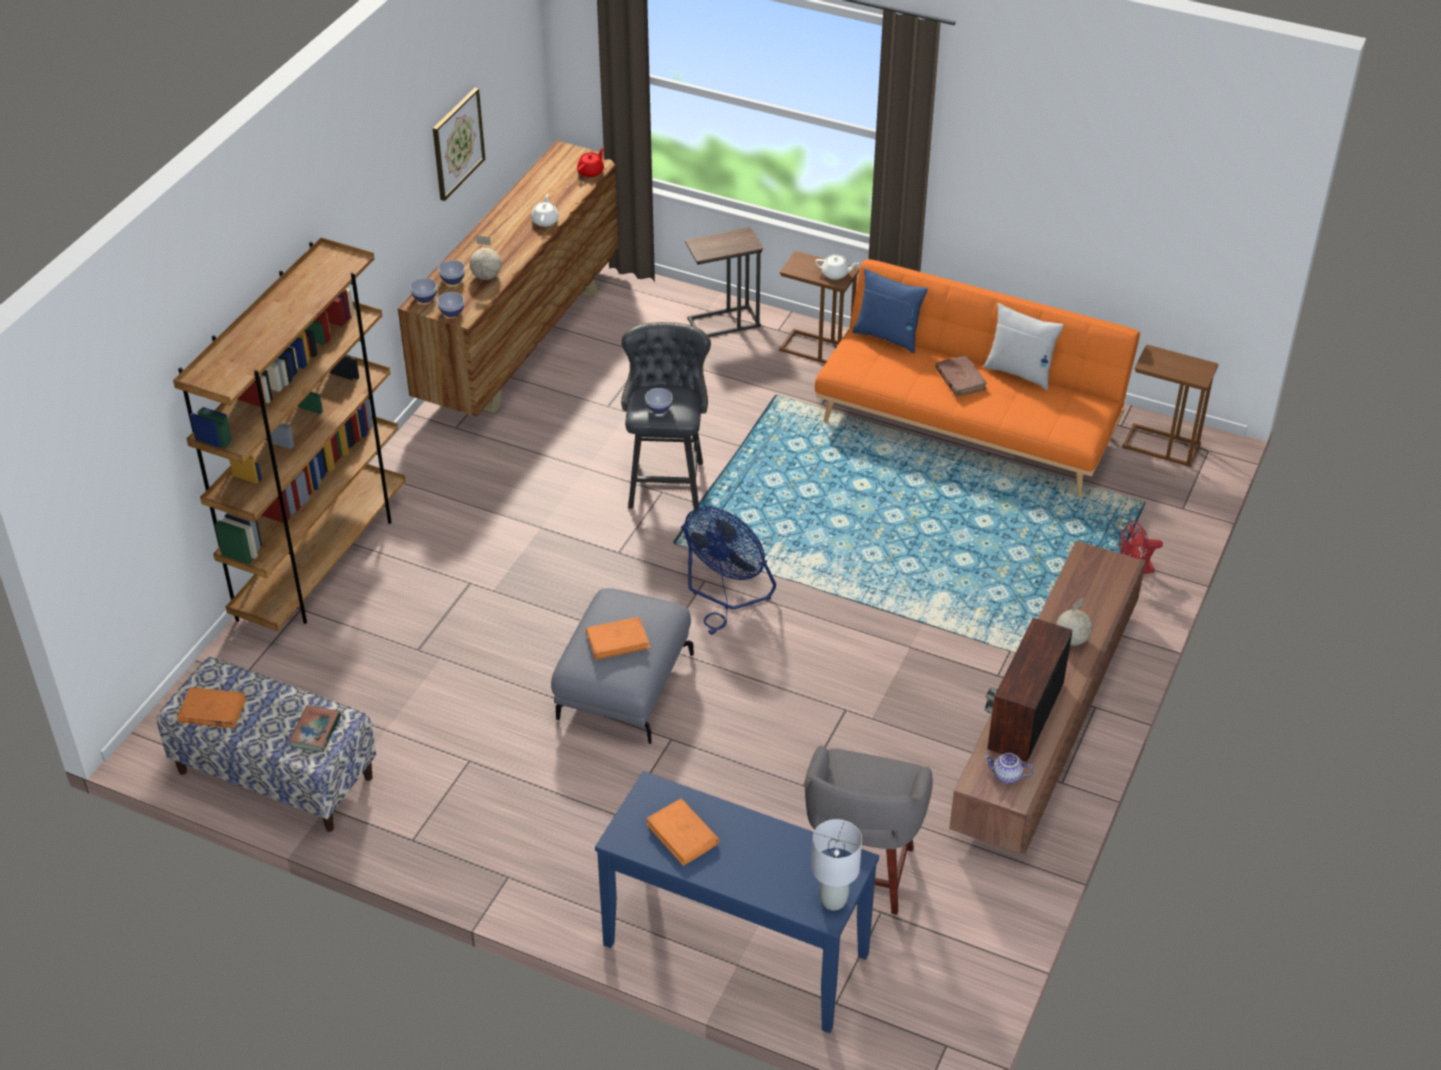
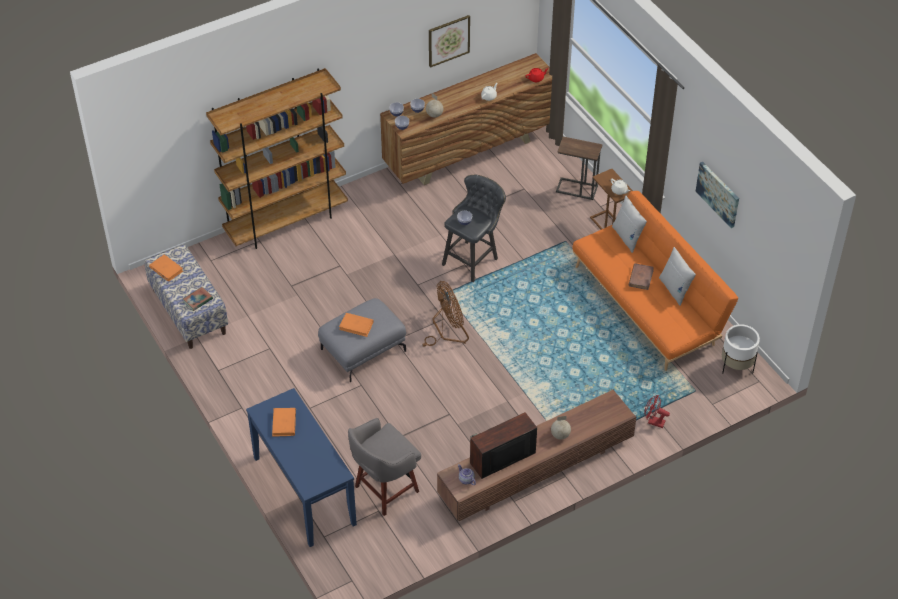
camera: 35 degrees right, 5 degrees up
blue fan [681,506,776,635] -> brown fan [422,281,469,347]
grey table lamp [811,819,862,910] -> none
blue pillow [852,268,928,353] -> grey pillow [612,195,647,253]
brown side table [1122,345,1219,467] -> white planter [722,324,760,373]
none -> picture [695,162,739,228]

